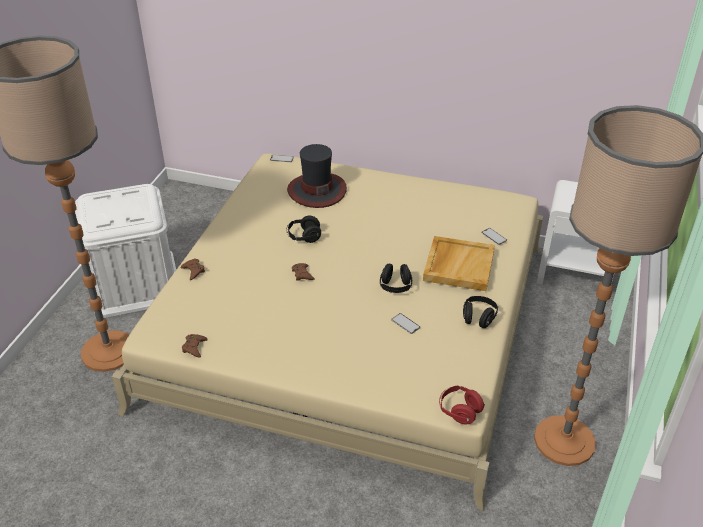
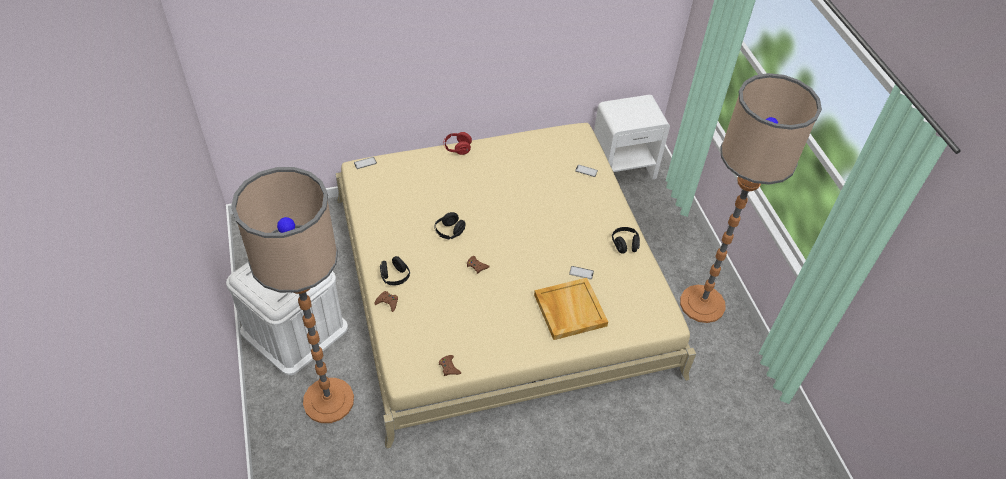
camera: 35 degrees left, 10 degrees up
hat [287,144,347,208] -> none
black headphones [380,263,412,293] -> black headphones moved to [380,256,410,286]
beige tray [423,236,495,291] -> beige tray moved to [534,278,608,340]
red headphones [439,385,485,424] -> red headphones moved to [444,132,472,155]

